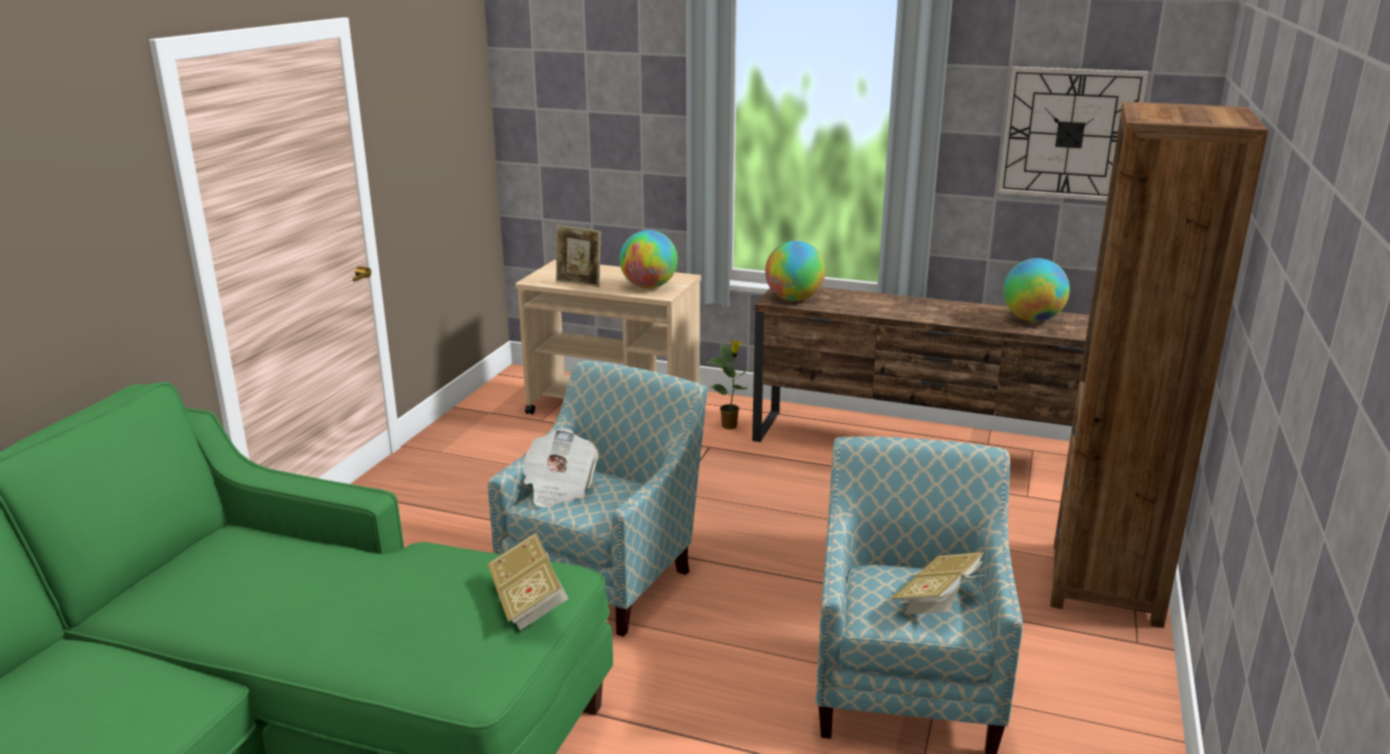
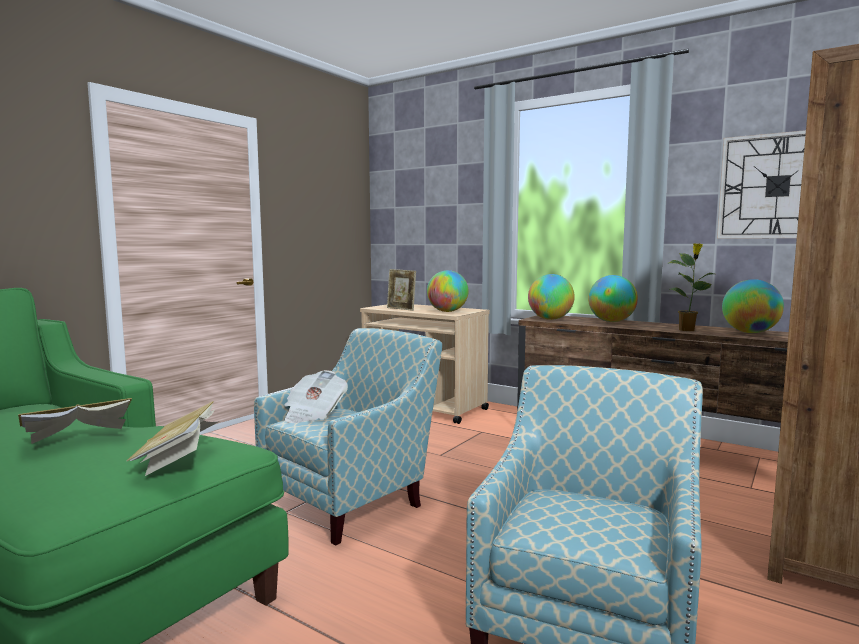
camera: 15 degrees right, 15 degrees down
potted plant [706,340,751,429] -> potted plant moved to [669,243,714,331]
book [892,552,984,614] -> book moved to [18,398,132,444]
none -> globe [588,275,638,322]

